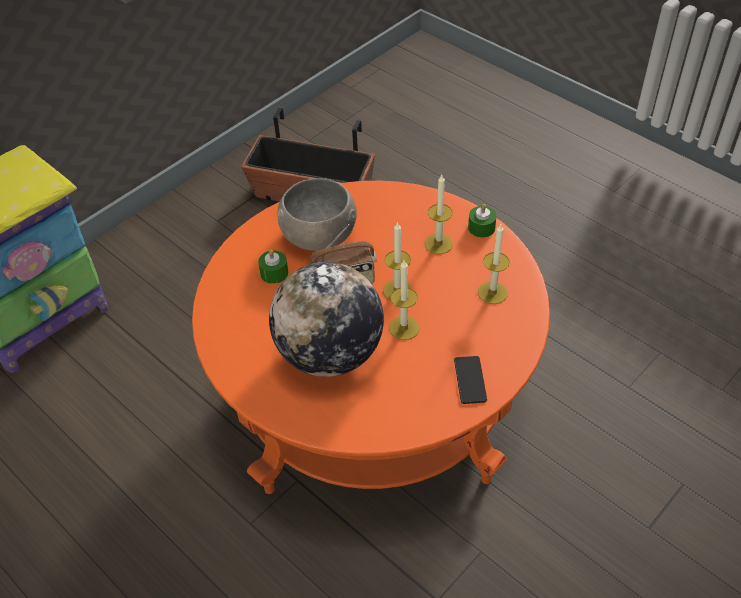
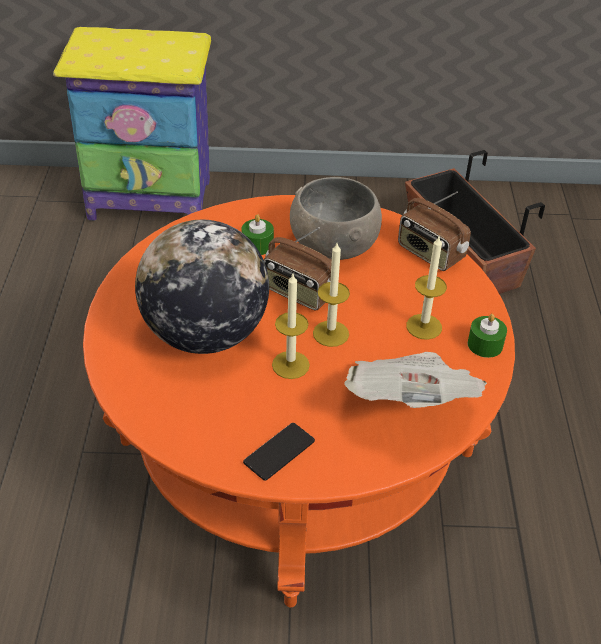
camera: 45 degrees right, 5 degrees down
candle [478,223,510,304] -> newspaper [344,352,487,408]
none -> radio [398,191,471,271]

